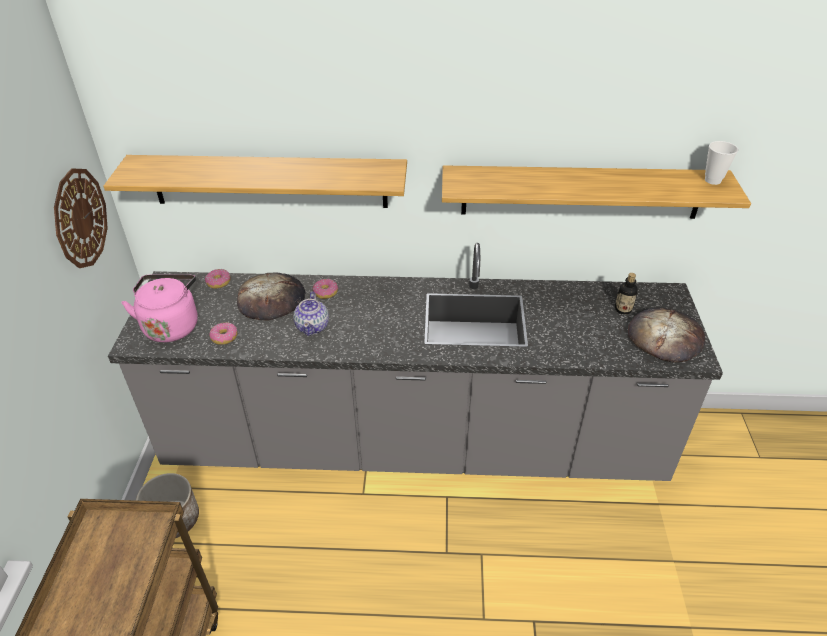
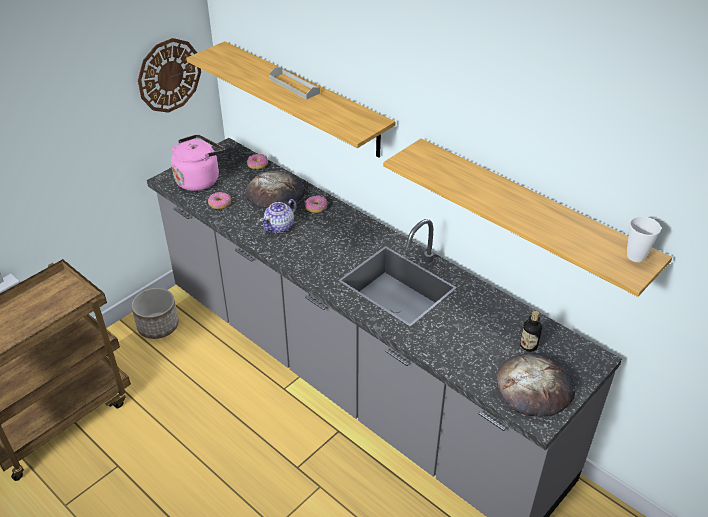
camera: 40 degrees right, 0 degrees up
none -> grey tray [269,67,320,100]

